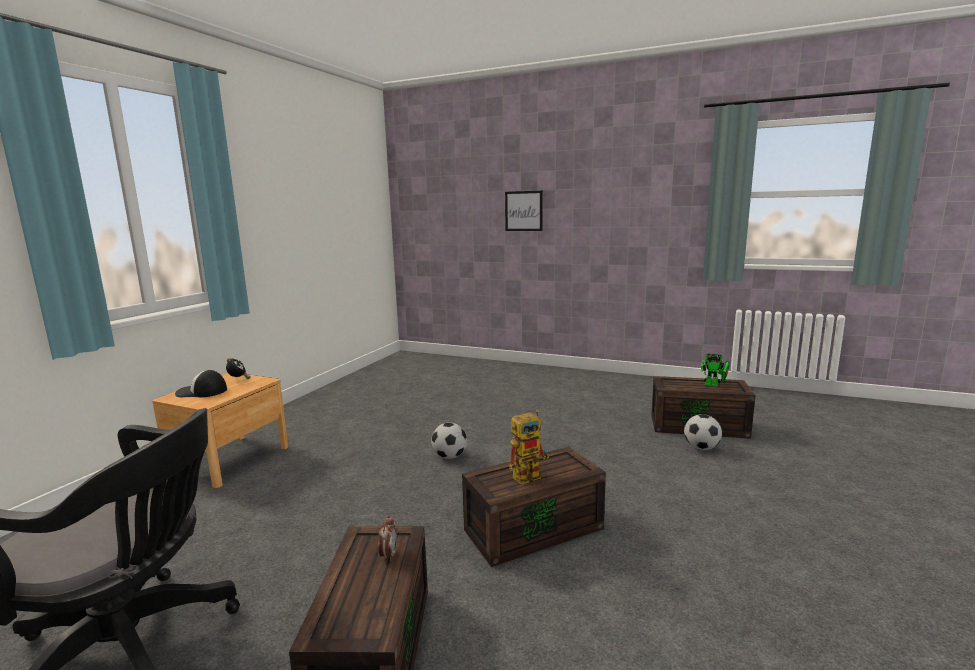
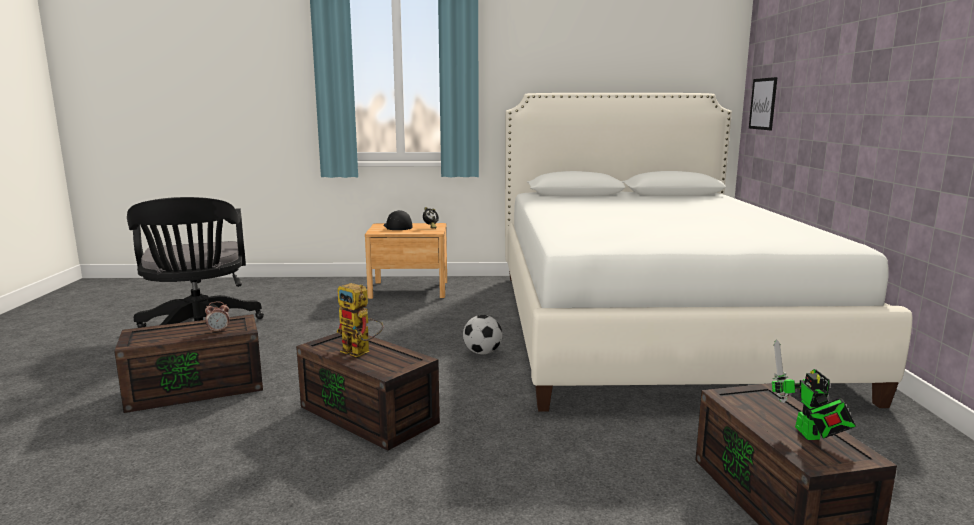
camera: 65 degrees right, 0 degrees up
picture [505,191,543,231] -> picture moved to [749,77,778,130]
football [684,414,722,450] -> none
none -> white bed [505,93,912,412]

